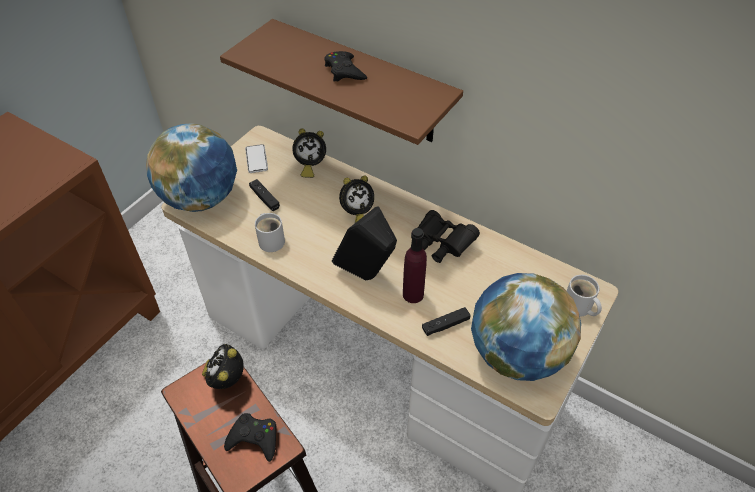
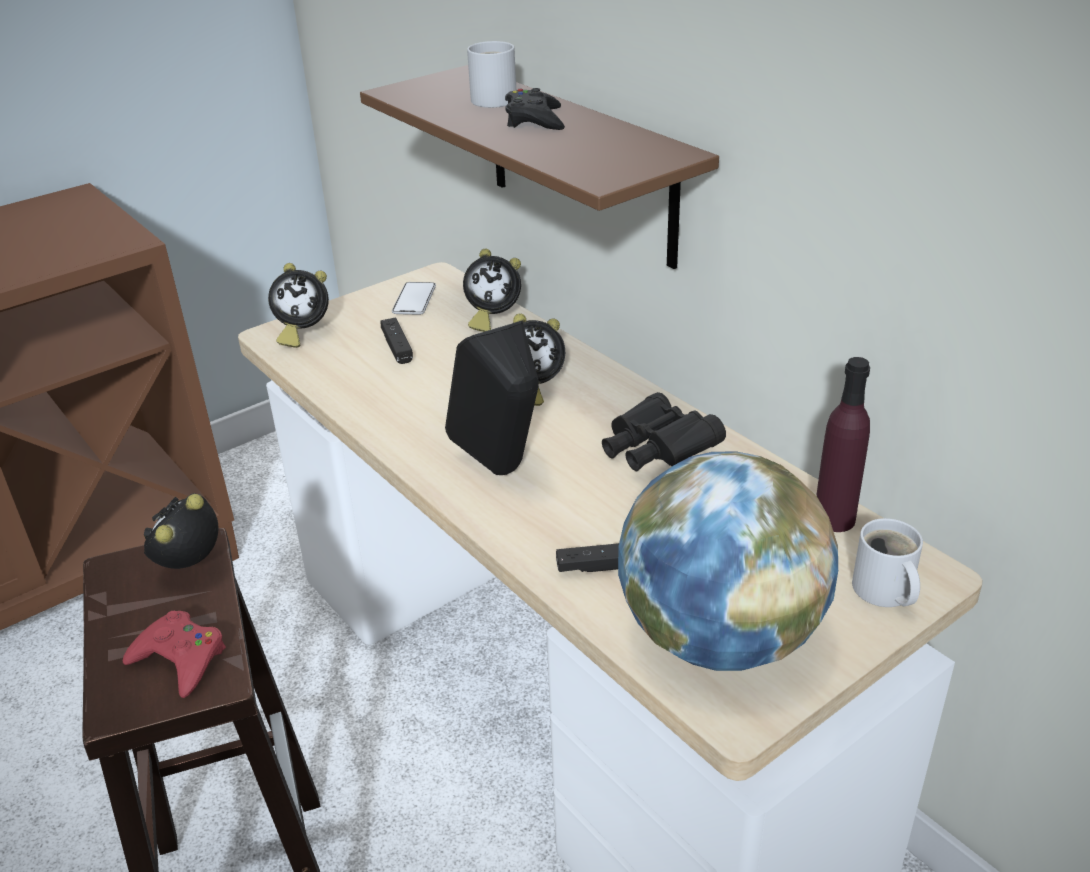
camera: 20 degrees right, 15 degrees down
globe [146,123,237,212] -> alarm clock [268,263,329,348]
black game controller [224,413,277,462] -> red game controller [123,611,226,698]
white mug [255,213,285,252] -> white mug moved to [467,41,516,108]
purple bottle [403,228,427,303] -> purple bottle moved to [816,357,870,532]

